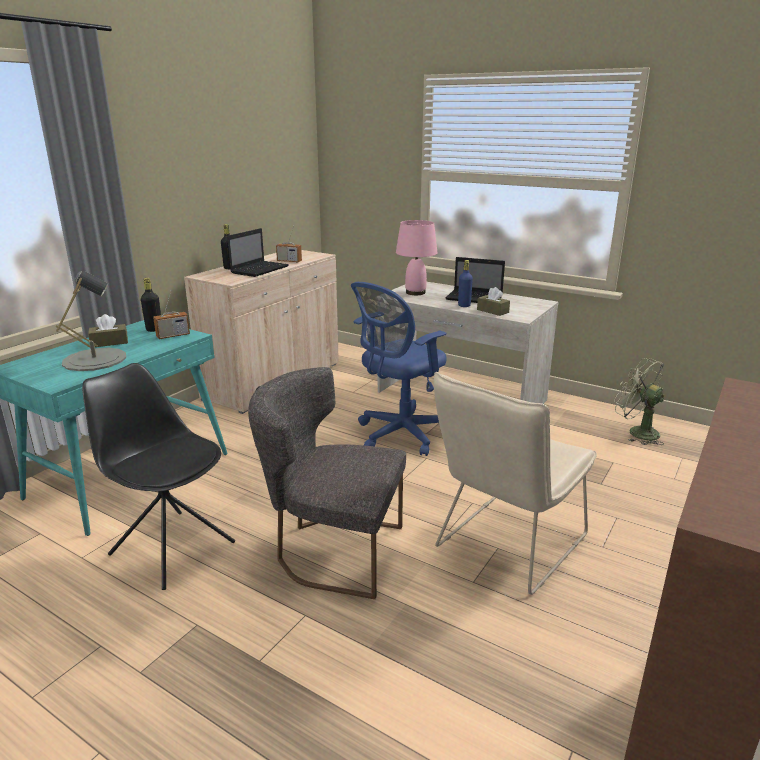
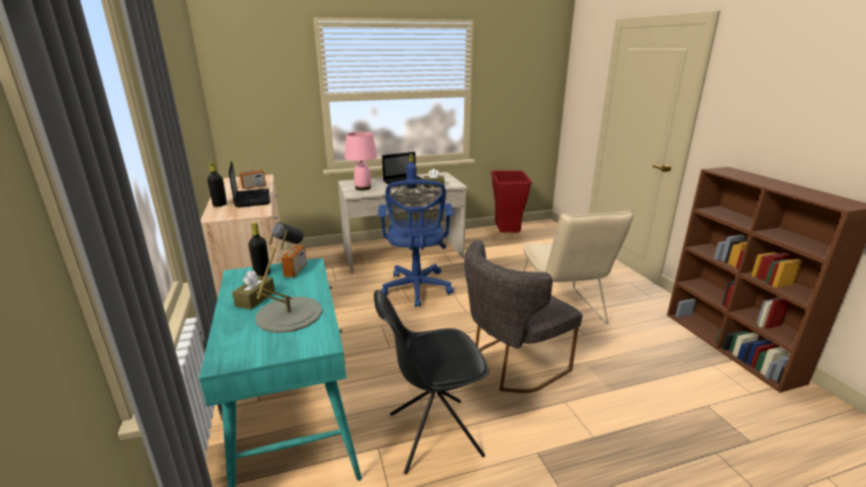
camera: 50 degrees left, 0 degrees up
green fan [614,358,665,445] -> red trash can [491,170,532,233]

